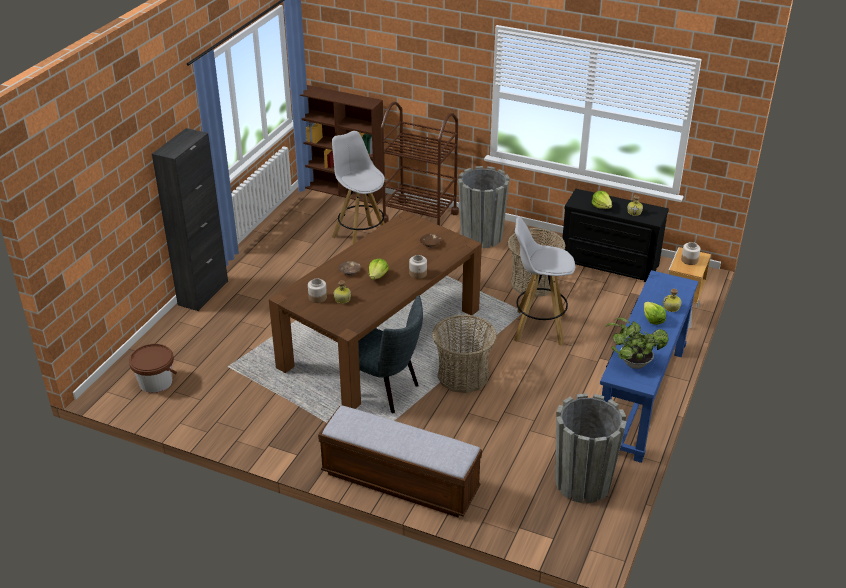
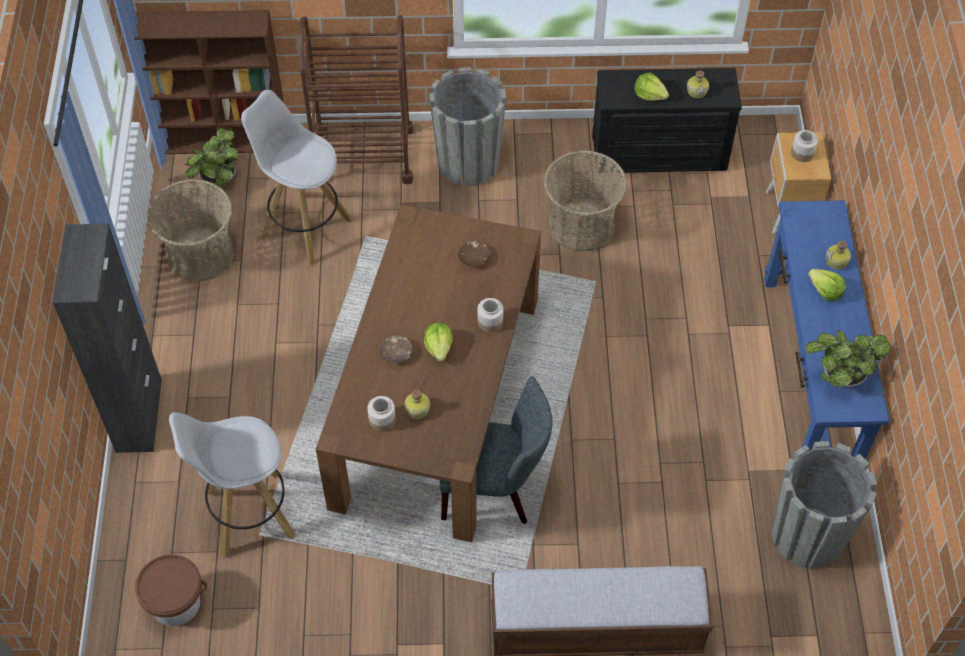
camera: 25 degrees left, 20 degrees up
basket [432,314,497,393] -> basket moved to [147,179,235,282]
white stool [514,217,575,346] -> white stool moved to [169,412,295,558]
none -> potted plant [184,128,238,186]

